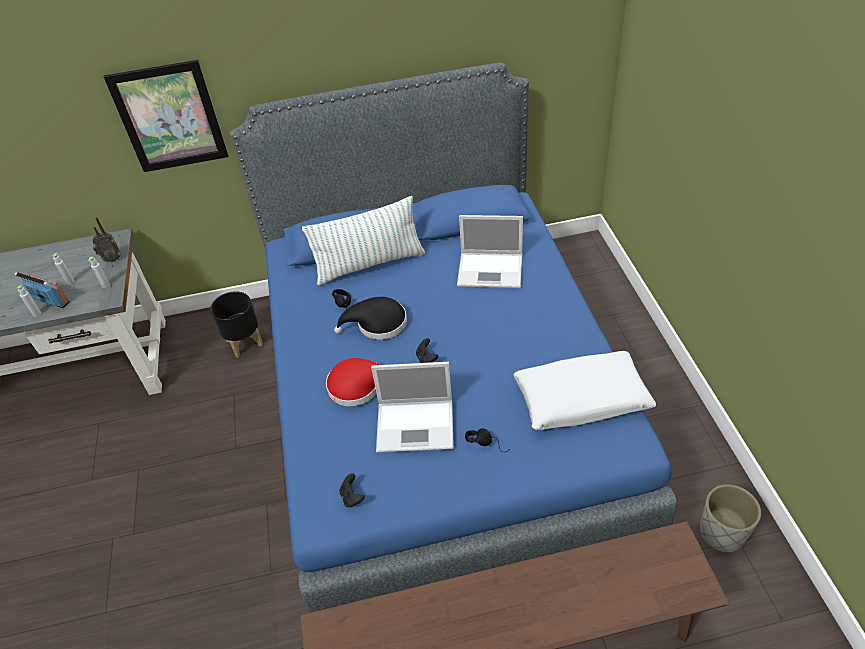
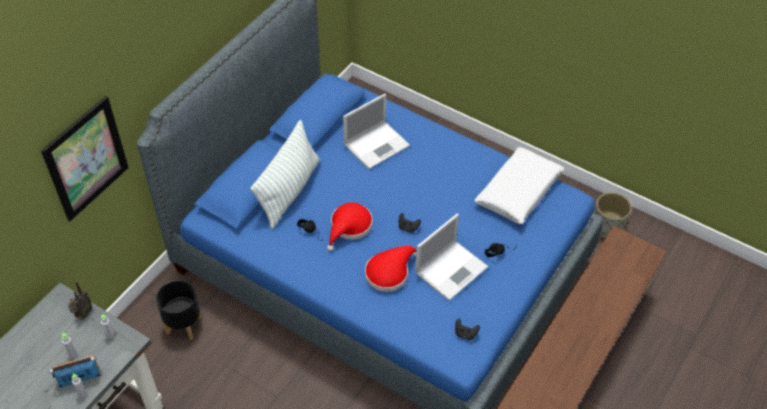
camera: 50 degrees left, 5 degrees up
black hat [334,297,407,340] -> red hat [327,203,373,251]

